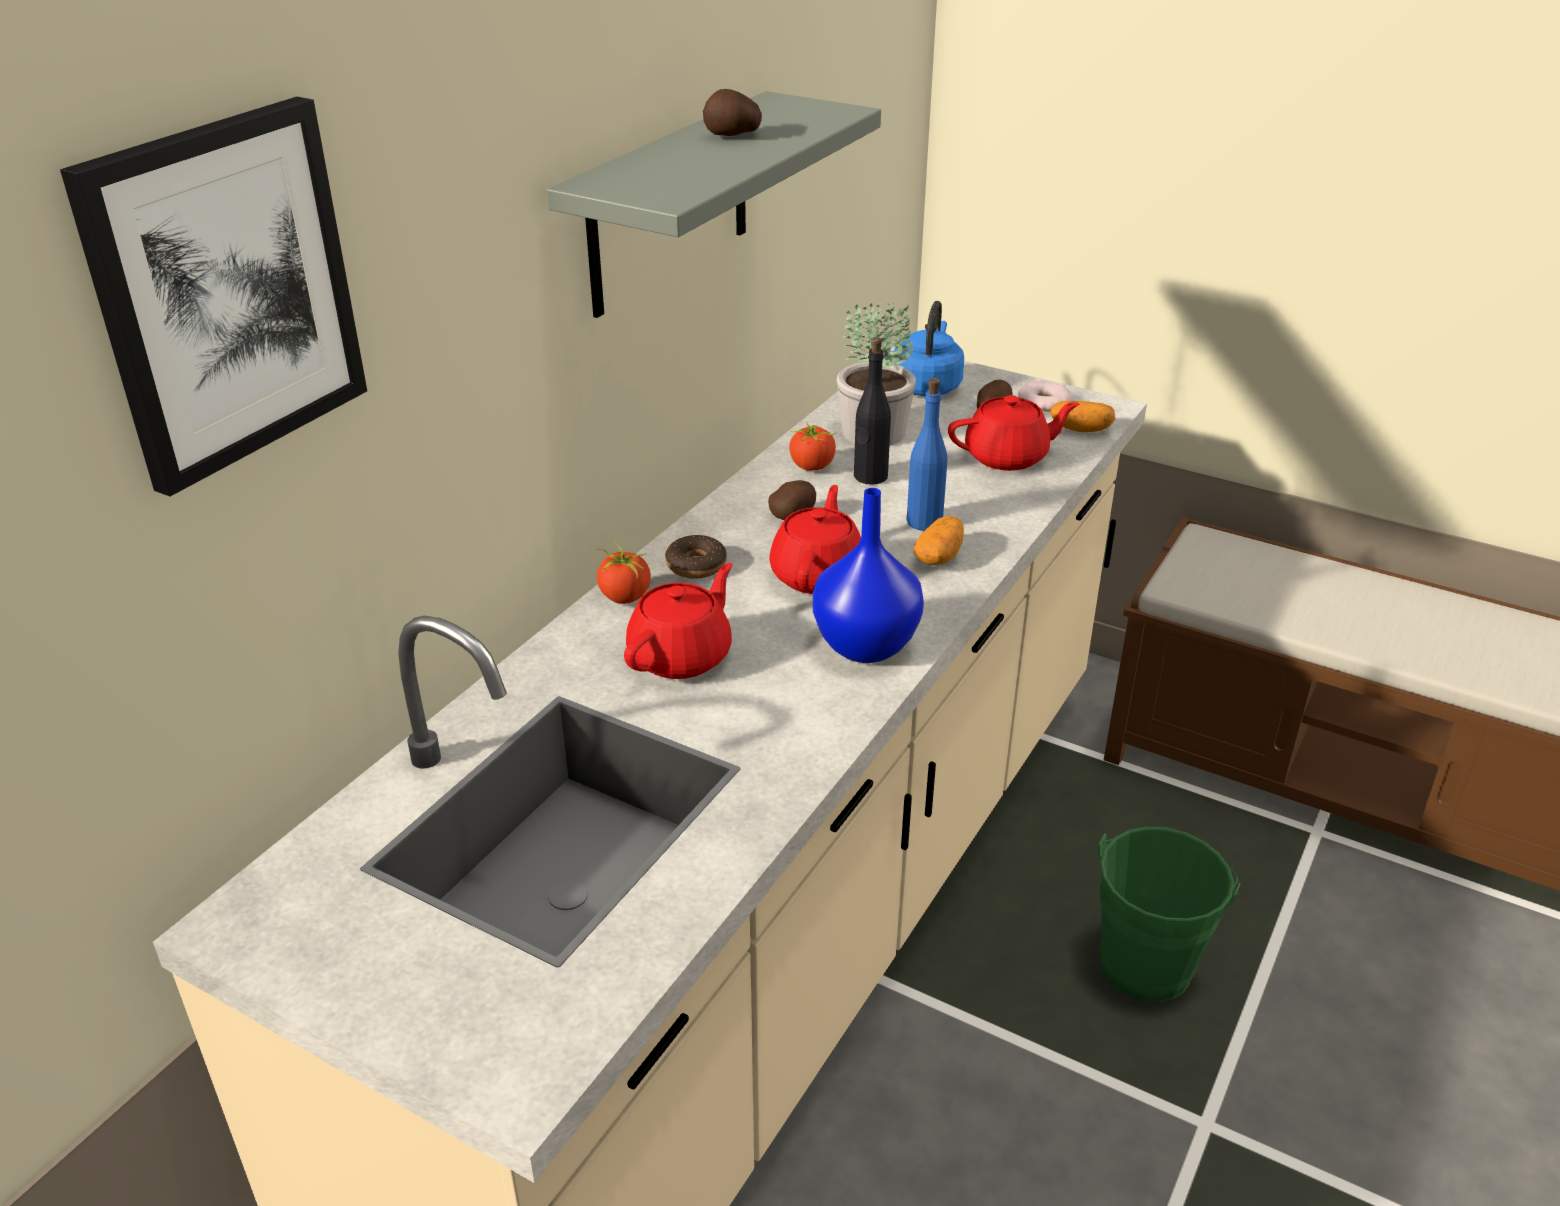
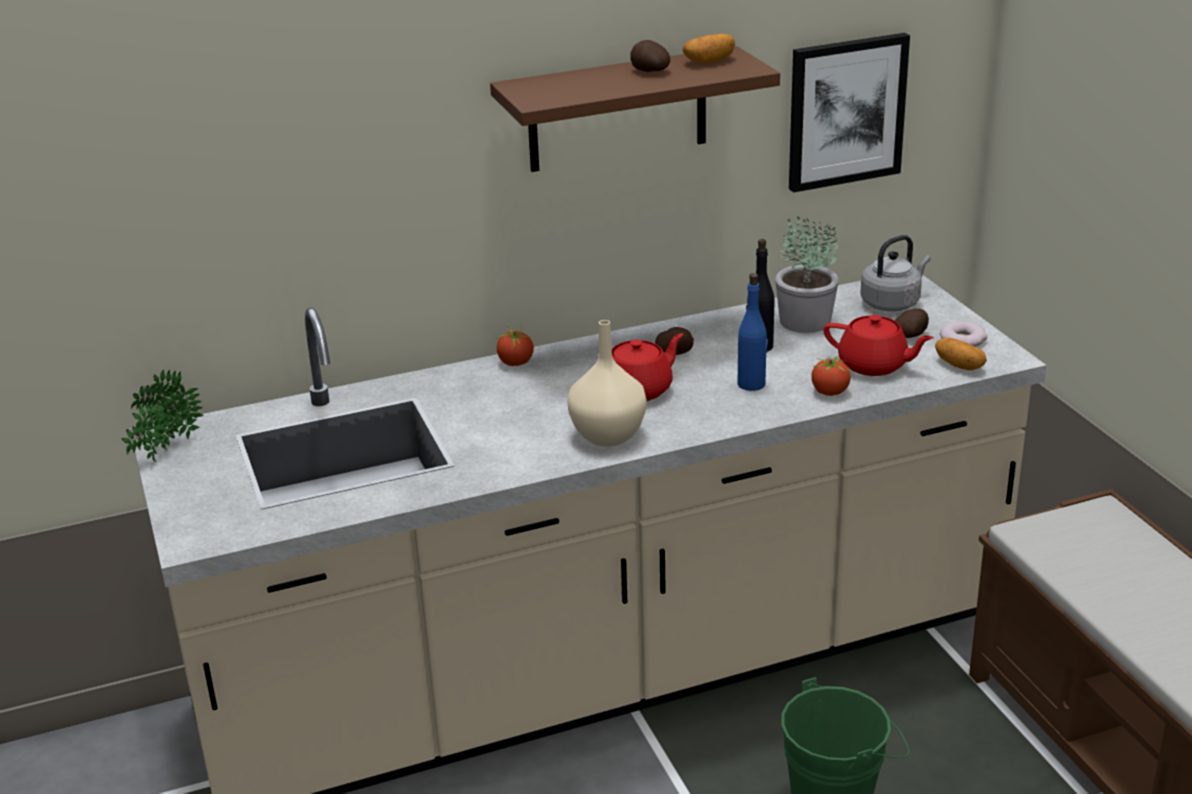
camera: 40 degrees right, 5 degrees down
picture [60,97,367,496] -> picture moved to [789,33,910,193]
grey shelf [547,91,881,318] -> brown shelf [490,46,780,172]
red teapot [624,563,733,679] -> none
donut [665,535,727,579] -> none
tomato [789,423,837,470] -> tomato moved to [811,355,851,396]
blue vase [813,488,924,663] -> beige vase [567,320,647,447]
blue kettle [893,301,964,396] -> grey kettle [861,235,930,312]
potato [914,516,964,565] -> potato moved to [682,33,735,63]
none -> potted plant [121,369,204,462]

